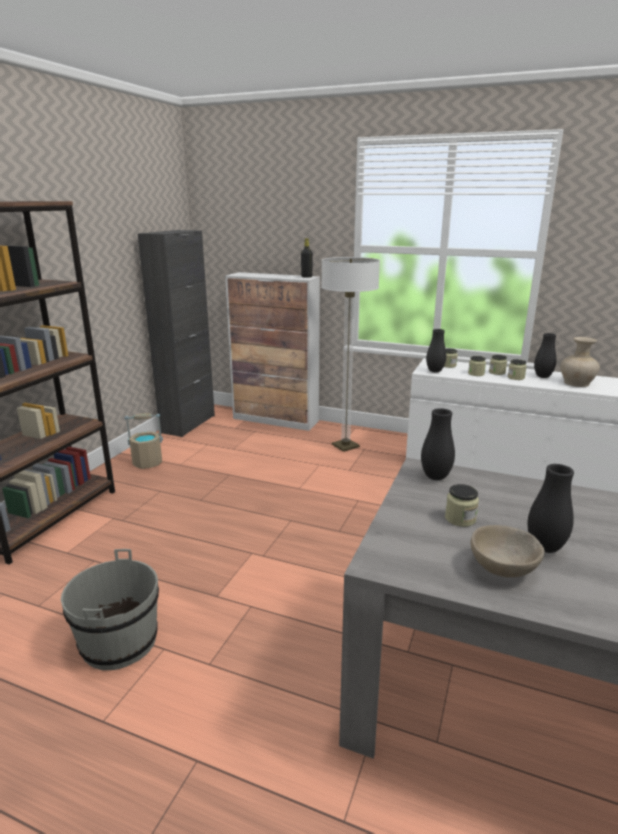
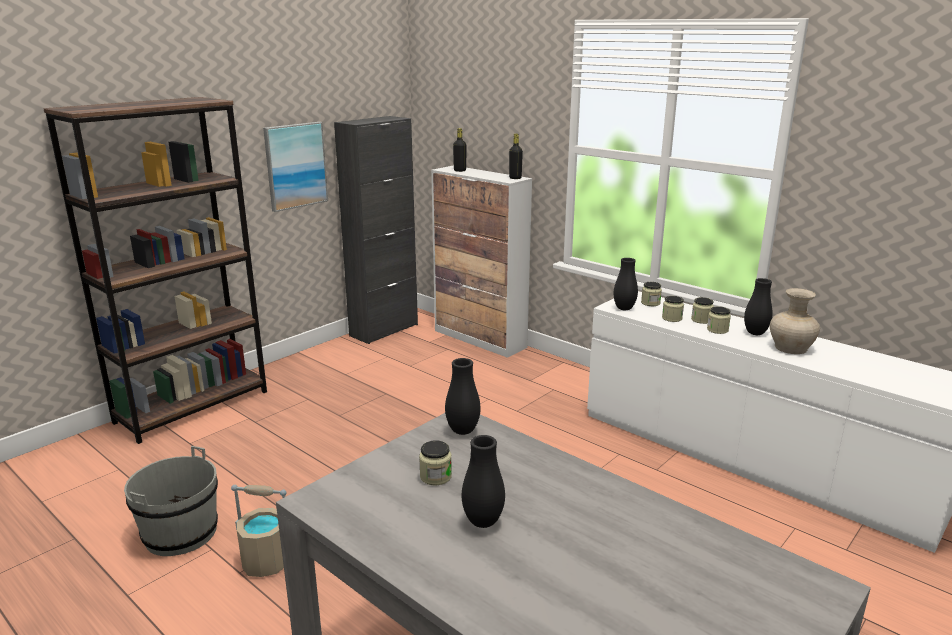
camera: 20 degrees right, 0 degrees up
beige bucket [125,413,163,469] -> beige bucket moved to [231,485,287,577]
floor lamp [321,257,380,452] -> none
beige bowl [471,525,545,577] -> none
none -> picture [263,122,328,212]
none -> black bottle [453,128,466,172]

